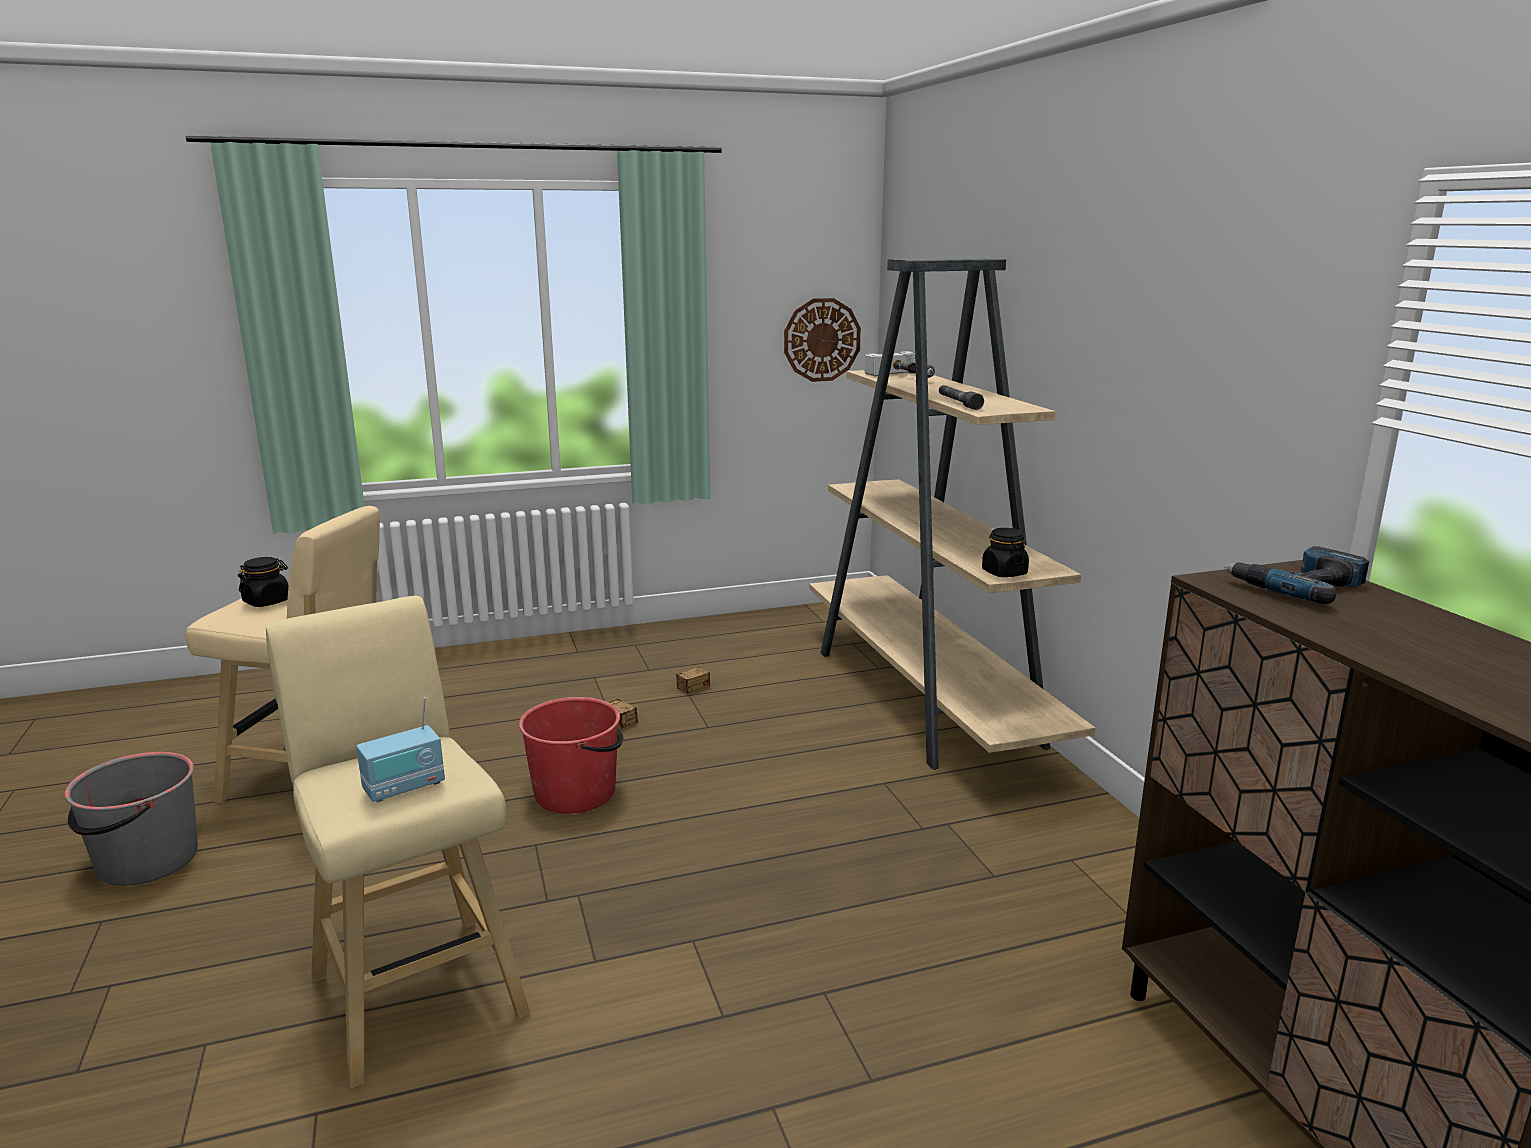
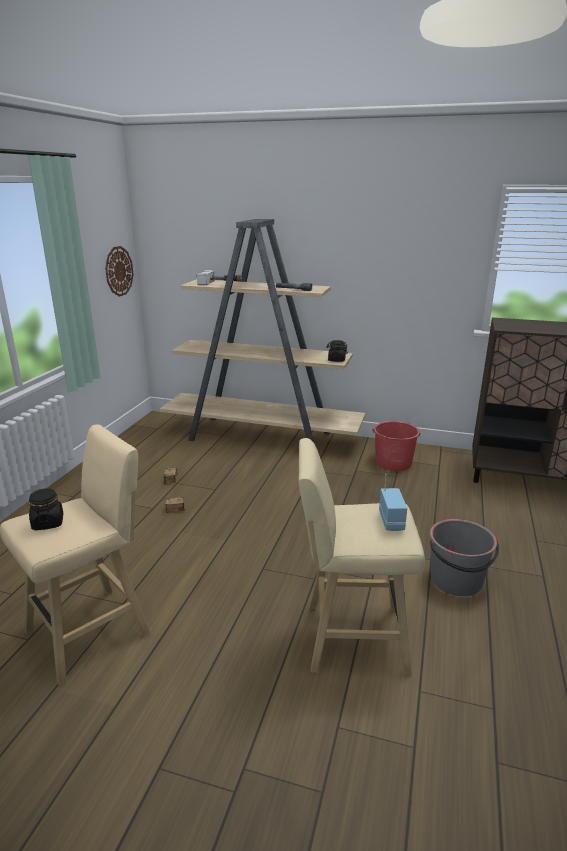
camera: 55 degrees left, 5 degrees up
grey bucket [65,752,198,886] -> grey bucket moved to [430,519,499,596]
red bucket [519,697,623,814] -> red bucket moved to [372,421,421,471]
power drill [1225,546,1369,604] -> none

